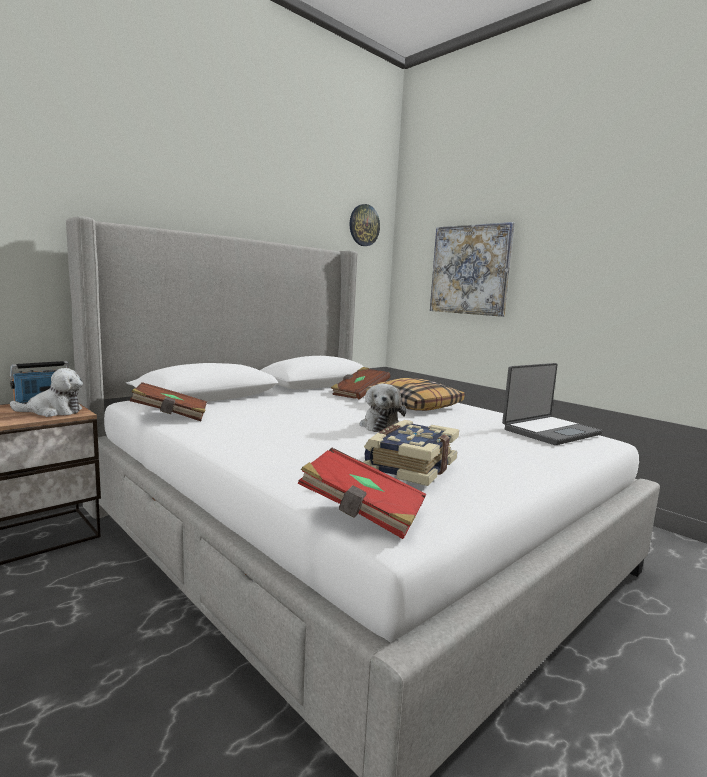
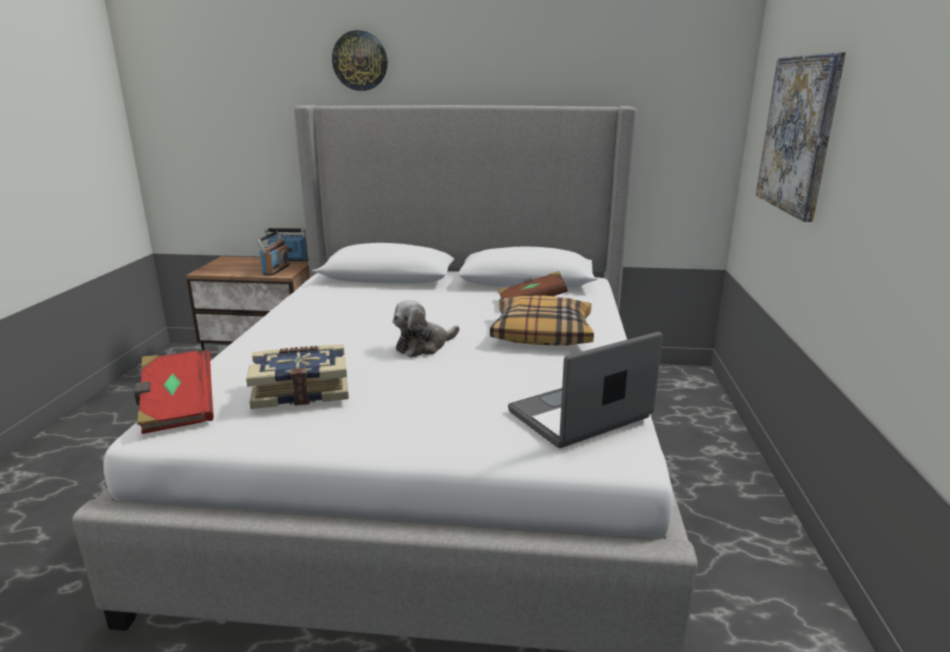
camera: 50 degrees right, 10 degrees up
plush toy [10,368,83,417] -> radio [256,231,290,276]
brown book [130,382,207,421] -> none
wall clock [350,204,380,246] -> wall clock moved to [332,30,388,91]
laptop [502,363,603,445] -> laptop turned 135 degrees clockwise [508,332,663,448]

